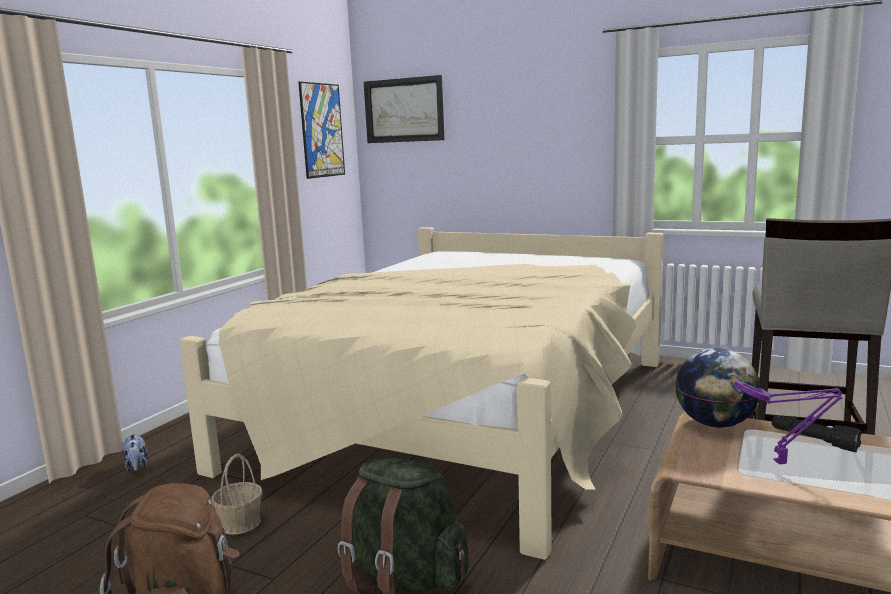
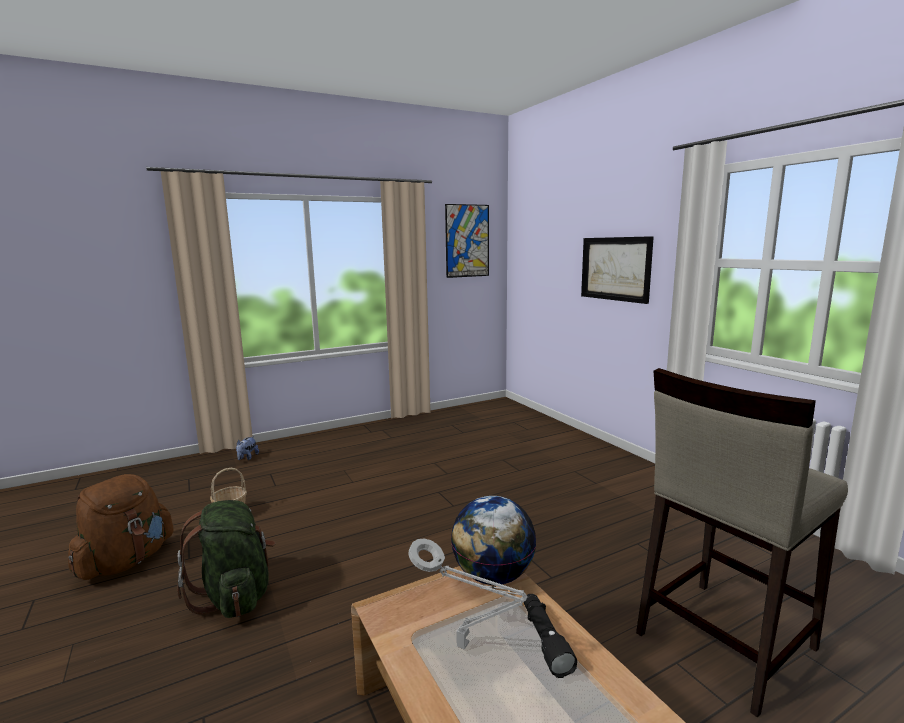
camera: 35 degrees right, 0 degrees up
beige bed [179,227,663,560] -> none
picture [364,75,444,143] -> picture moved to [581,236,654,304]
purple table lamp [734,380,843,464] -> grey table lamp [409,539,528,649]

